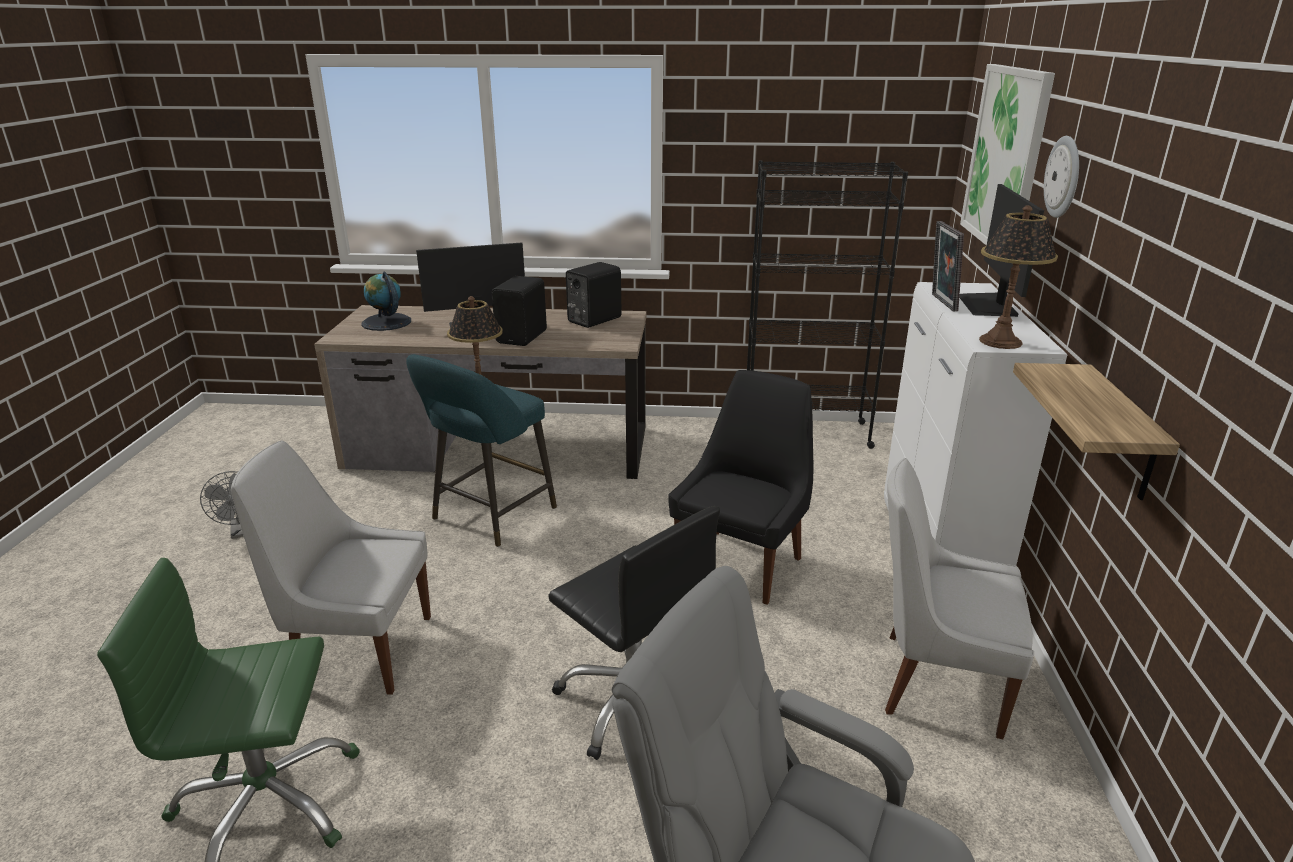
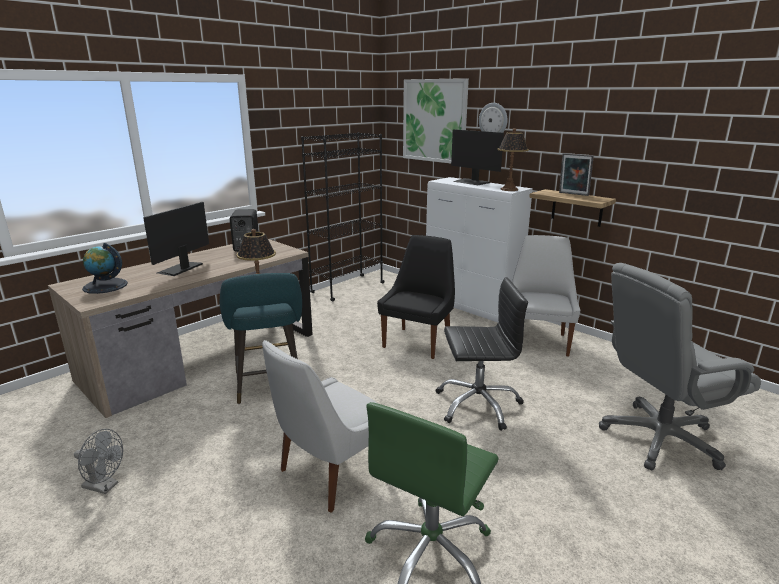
camera: 50 degrees left, 5 degrees down
black speaker [492,276,547,346] -> none
black chair [668,370,813,605] -> black chair turned 45 degrees clockwise [377,235,455,359]
white chair [885,458,1034,739] -> white chair turned 135 degrees clockwise [512,235,581,357]
picture frame [932,221,964,312] -> picture frame moved to [559,153,594,196]

